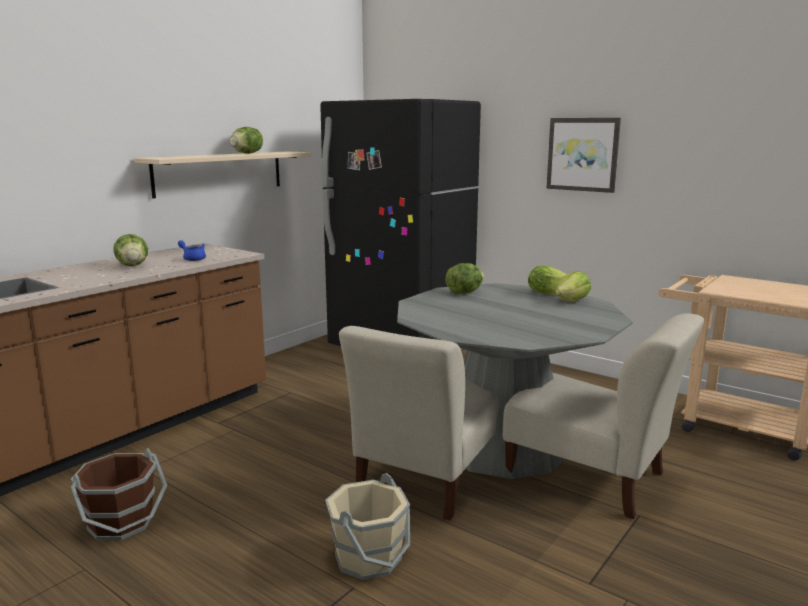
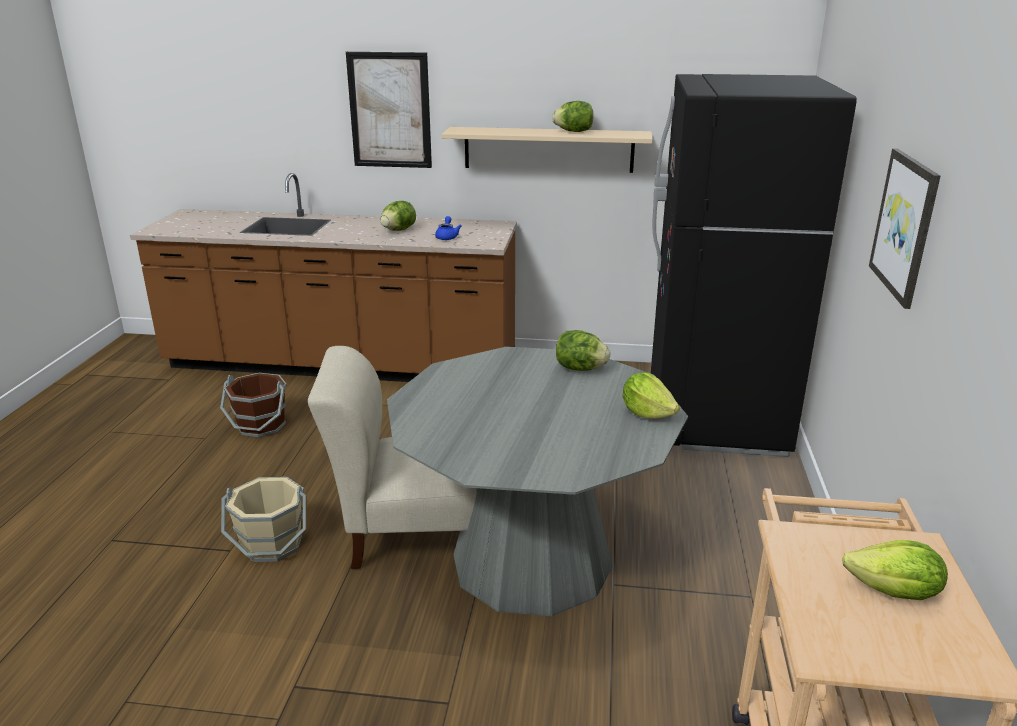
camera: 60 degrees right, 10 degrees up
beige chair [503,313,704,519] -> none
lettuce [555,271,591,301] -> lettuce moved to [842,540,948,600]
none -> picture [346,52,432,168]

